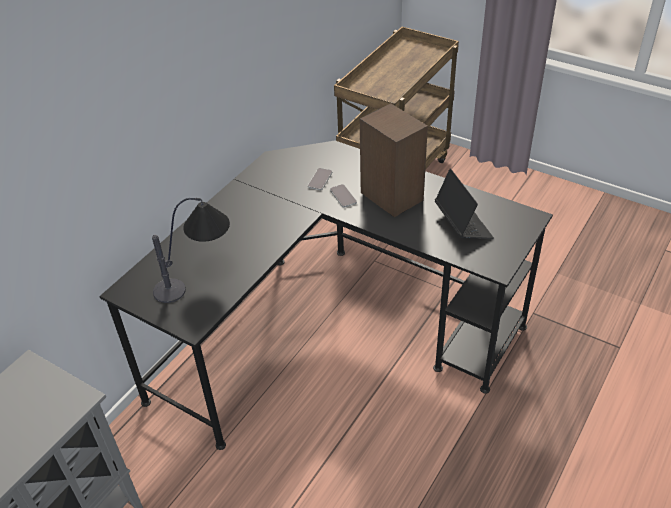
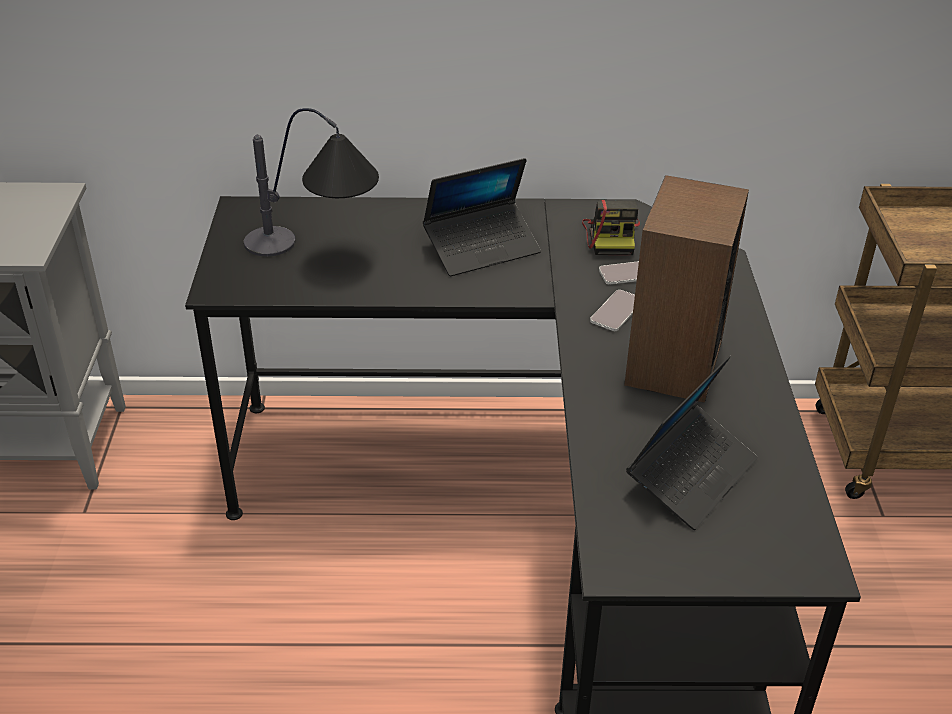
camera: 55 degrees right, 5 degrees down
none -> laptop [423,158,541,276]
none -> camera [582,200,640,255]

